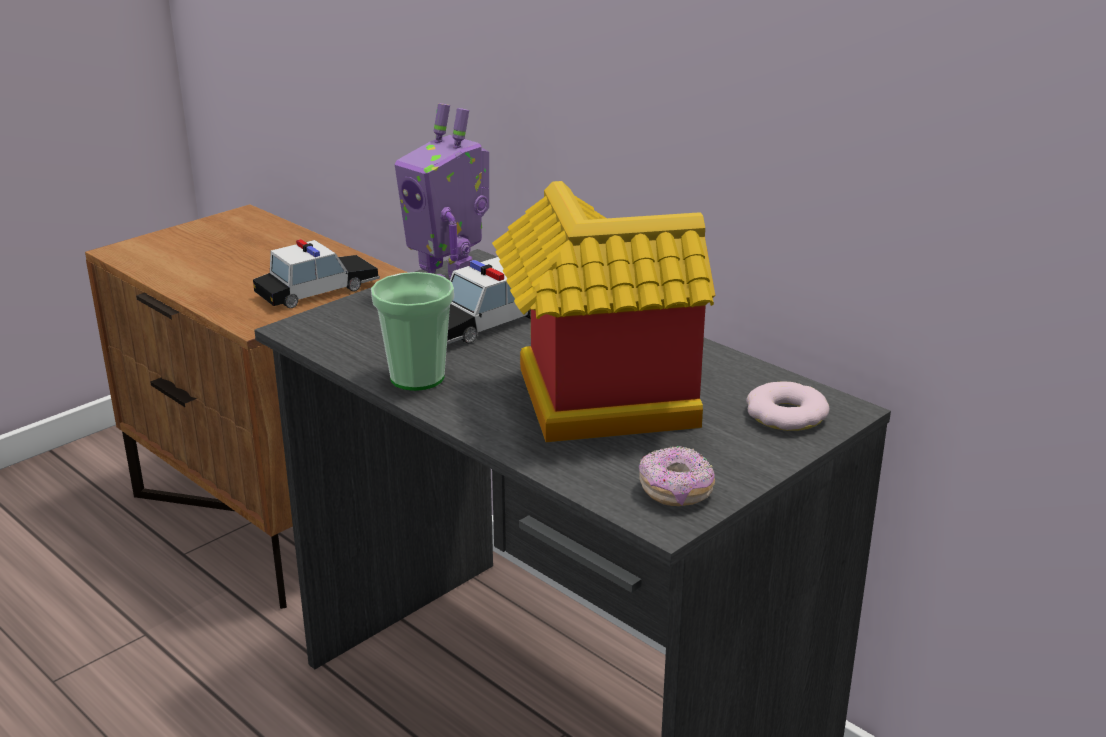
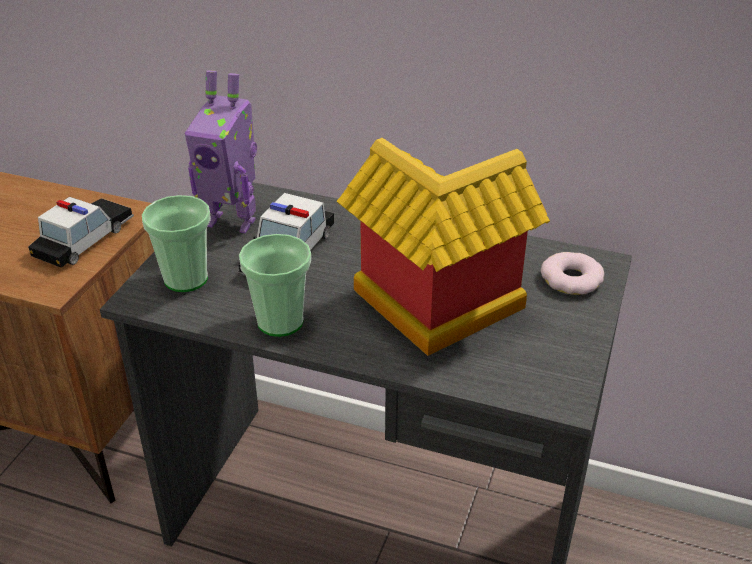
camera: 25 degrees left, 10 degrees up
donut [639,446,715,506] -> none
none -> cup [142,195,211,292]

